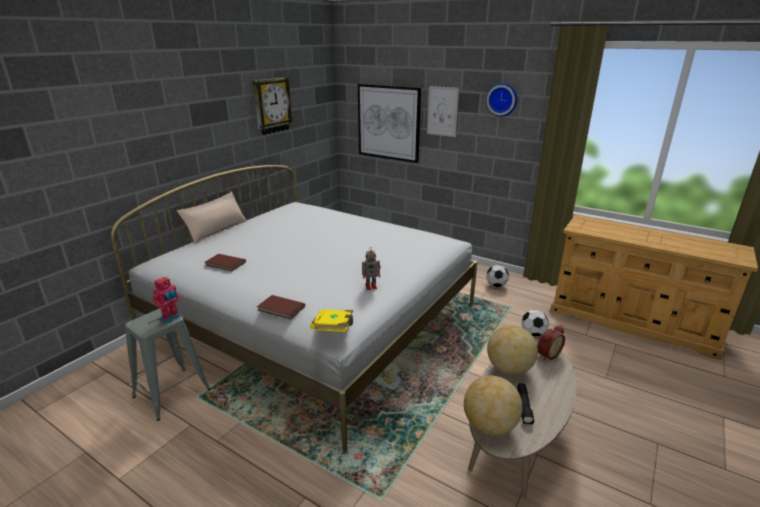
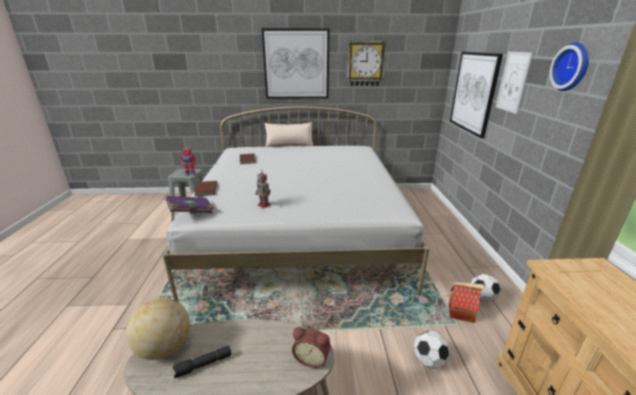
camera: 55 degrees right, 0 degrees up
yellow book [310,309,353,332] -> purple book [166,196,214,214]
globe [487,325,538,375] -> none
none -> picture [262,28,330,99]
none -> toy house [449,282,485,323]

